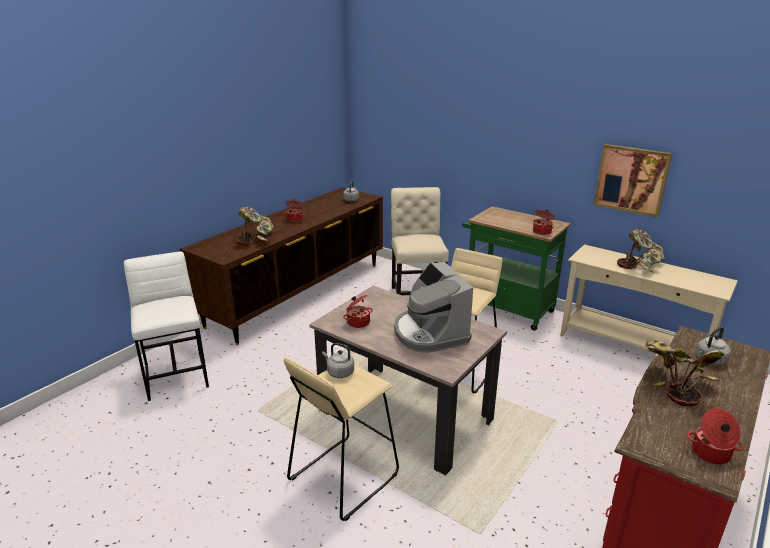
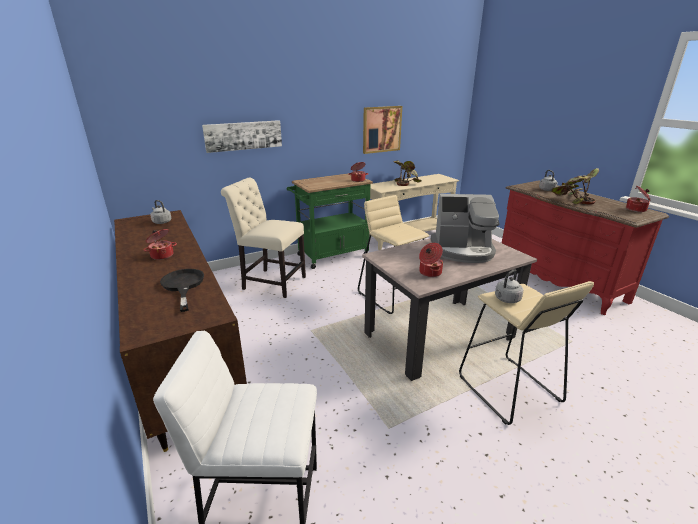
camera: 65 degrees left, 0 degrees up
potted plant [236,207,274,245] -> black frying pan [160,269,204,312]
none -> picture [202,120,282,153]

